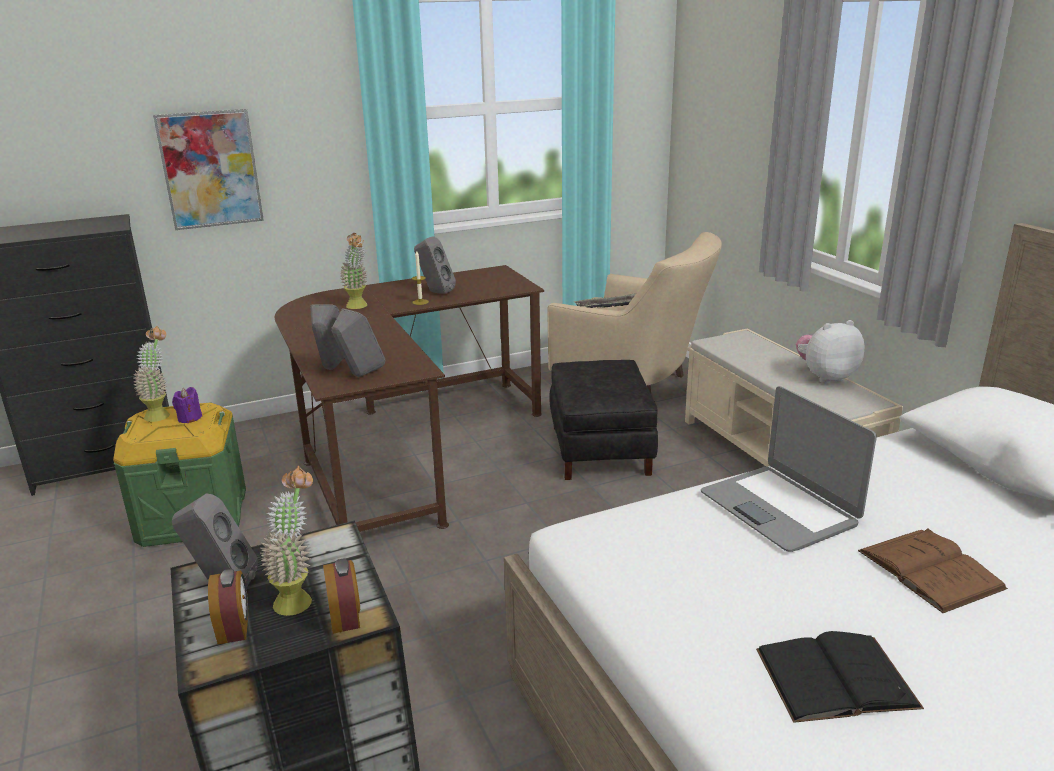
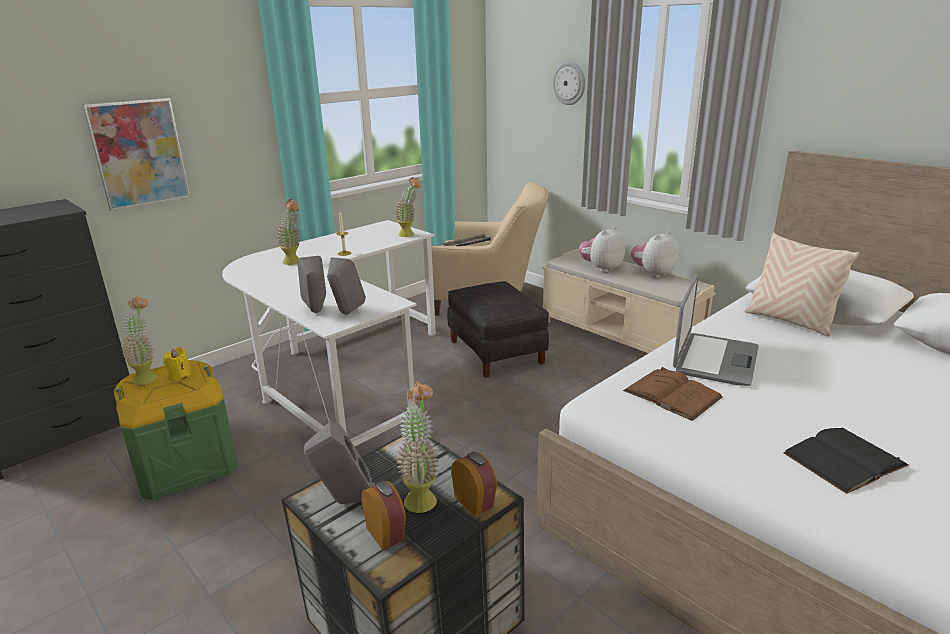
camera: 20 degrees left, 0 degrees up
purple candle [172,387,202,423] -> yellow candle [164,347,191,381]
brown desk [275,265,544,532] -> white desk [222,220,436,447]
grey speaker [414,236,456,294] -> none
laptop [701,386,877,552] -> laptop turned 105 degrees counterclockwise [673,273,759,386]
brown book [858,528,1008,613] -> brown book moved to [623,367,723,421]
none -> potted plant [396,177,421,237]
none -> wall clock [553,62,585,105]
none -> plush toy [579,226,625,272]
none -> beige pillow [745,233,860,337]

